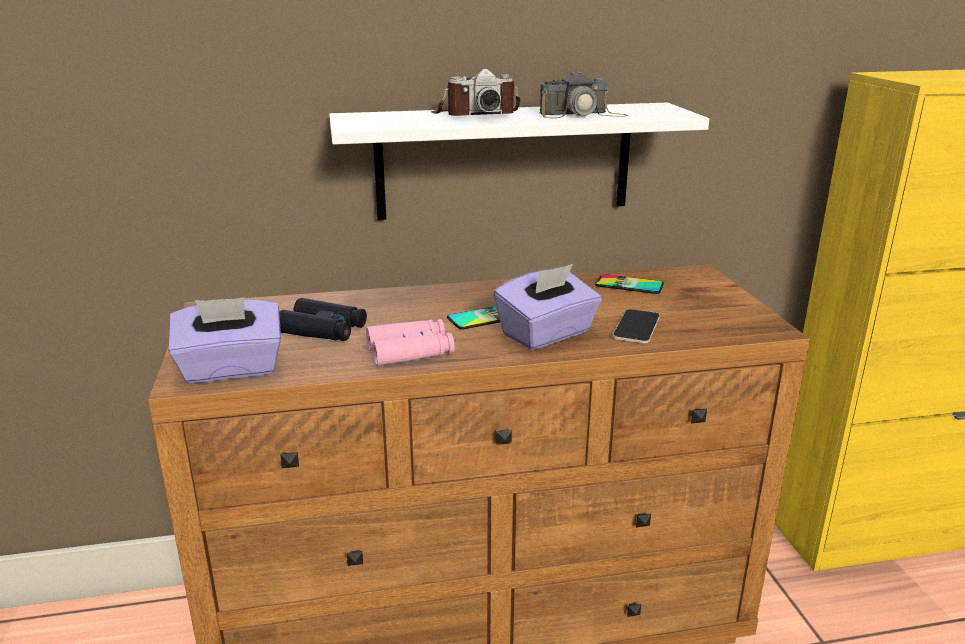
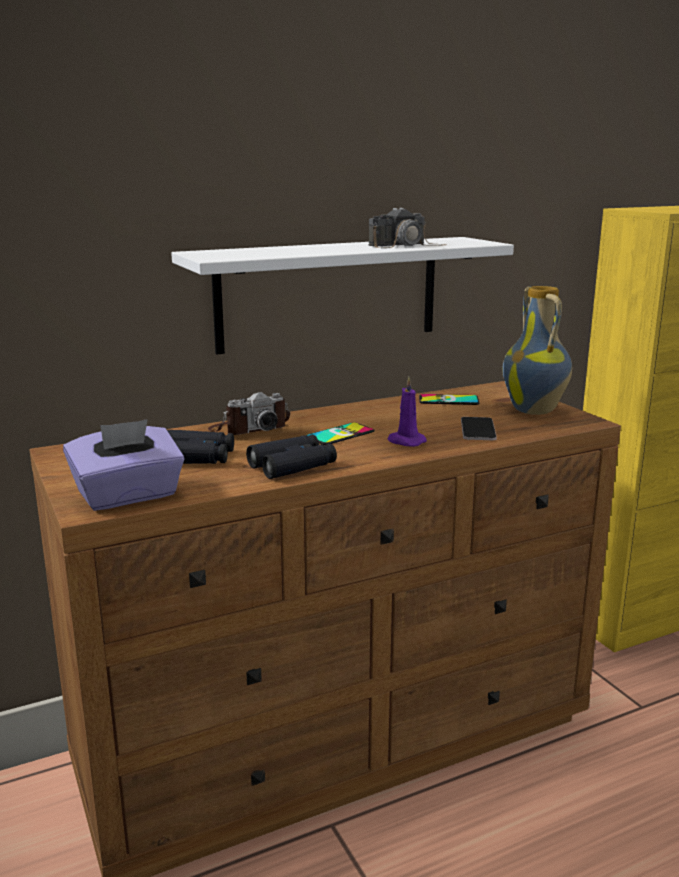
camera: 15 degrees left, 5 degrees down
pink binoculars [366,319,455,366] -> black binoculars [246,434,337,479]
camera [431,69,520,116] -> camera moved to [208,392,290,435]
purple tissue box [494,264,602,350] -> purple candle [387,377,427,447]
none -> vase [502,286,572,415]

